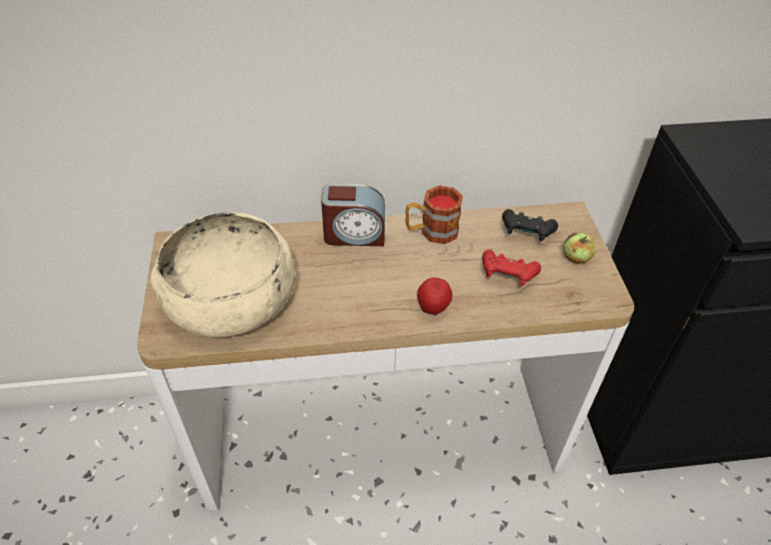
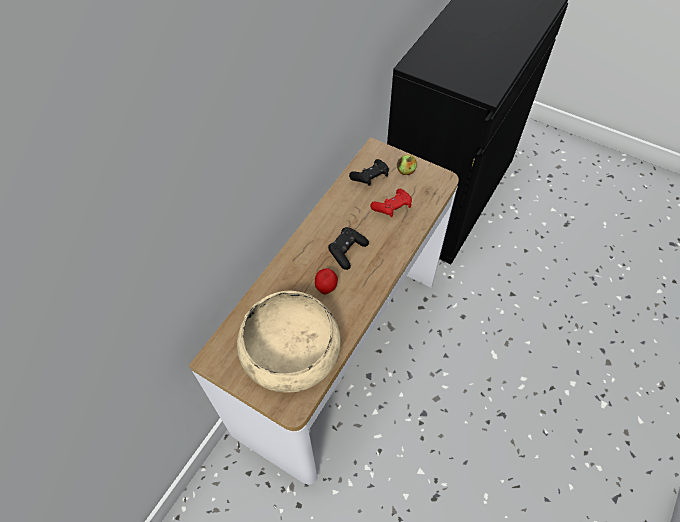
camera: 50 degrees left, 10 degrees up
alarm clock [321,183,385,246] -> none
mug [405,185,463,244] -> none
apple [417,278,452,315] -> apple moved to [315,268,338,295]
none -> black game controller [328,227,369,270]

